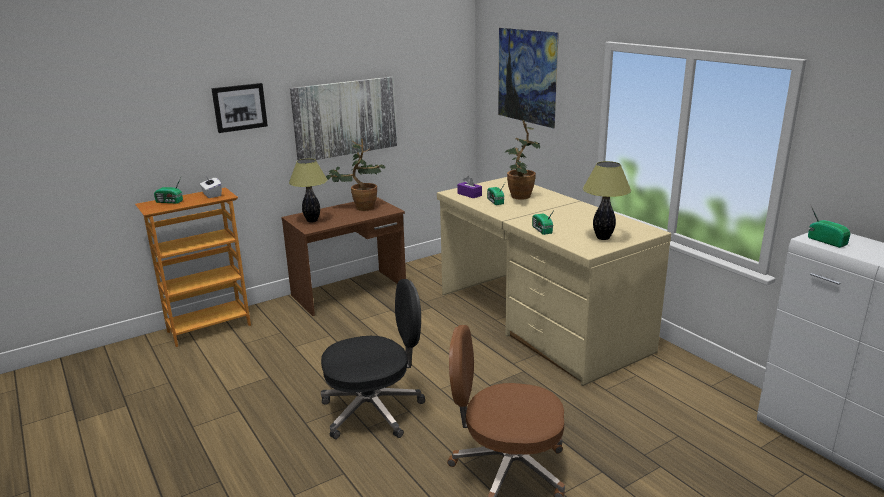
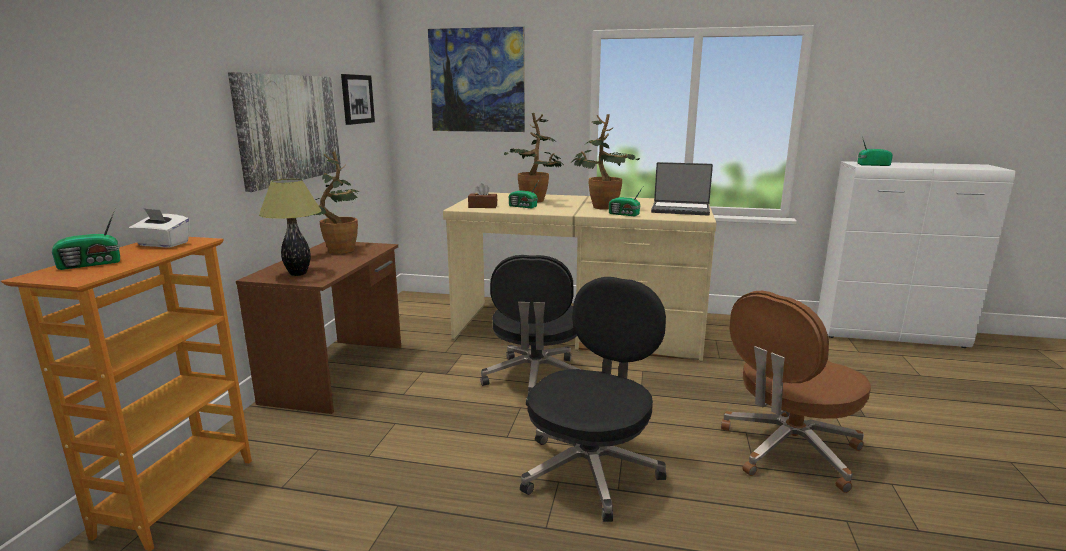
camera: 45 degrees left, 5 degrees down
picture [211,83,268,133] -> picture moved to [341,74,375,125]
purple tissue box [457,176,482,198] -> brown tissue box [468,183,497,208]
table lamp [583,161,631,240] -> laptop [651,162,713,215]
none -> black office chair [480,255,579,406]
none -> potted plant [571,114,640,210]

